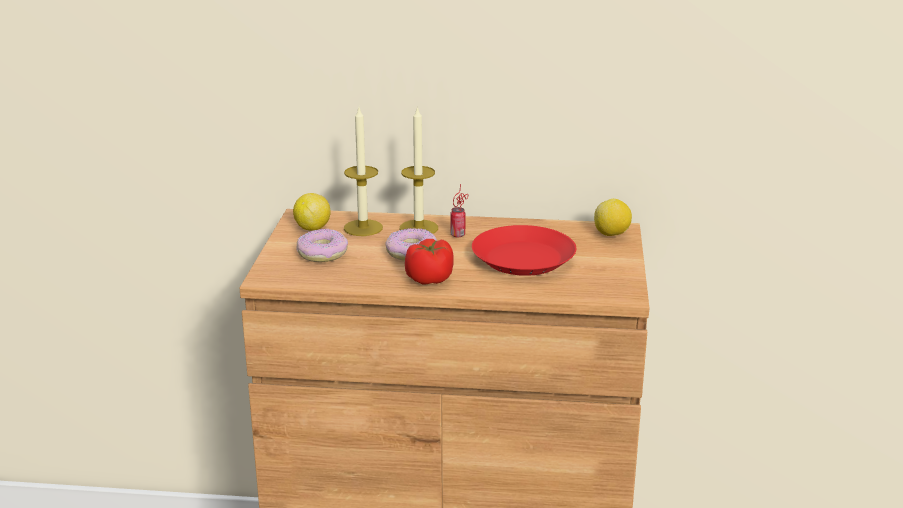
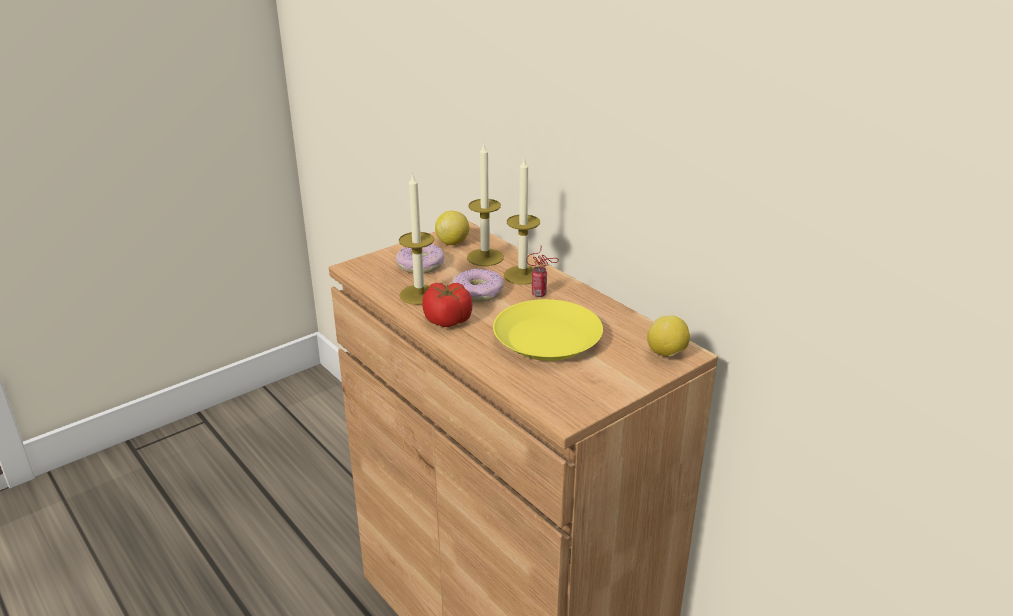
camera: 45 degrees right, 5 degrees up
red plate [472,225,576,276] -> yellow plate [493,299,603,361]
none -> candle [399,172,434,305]

